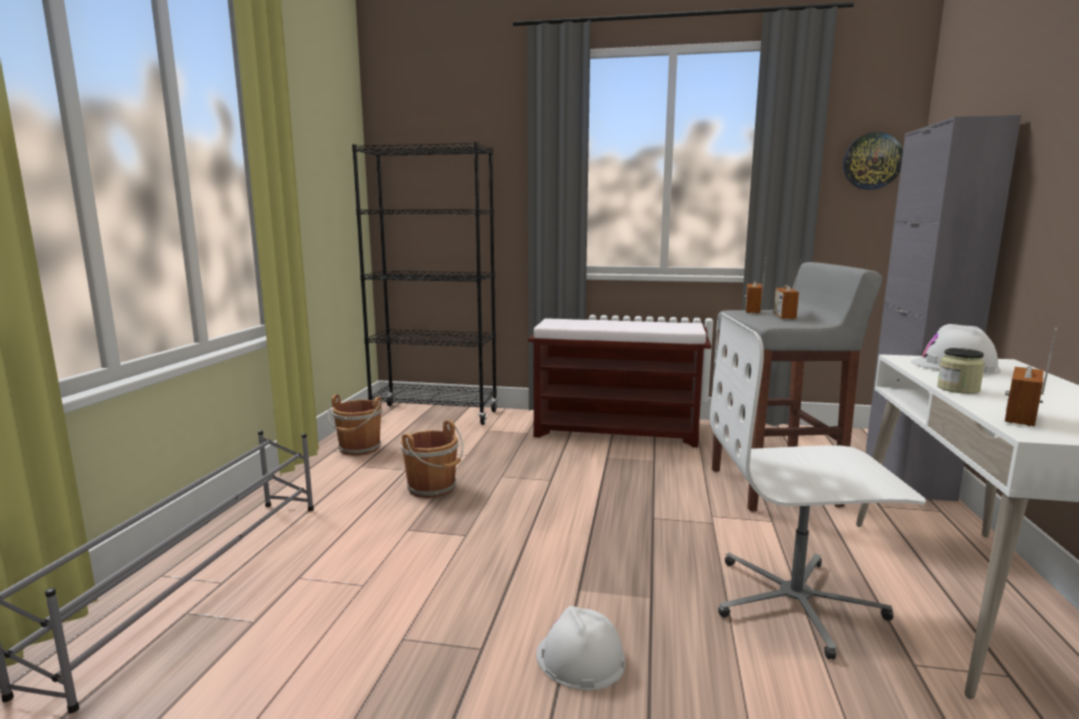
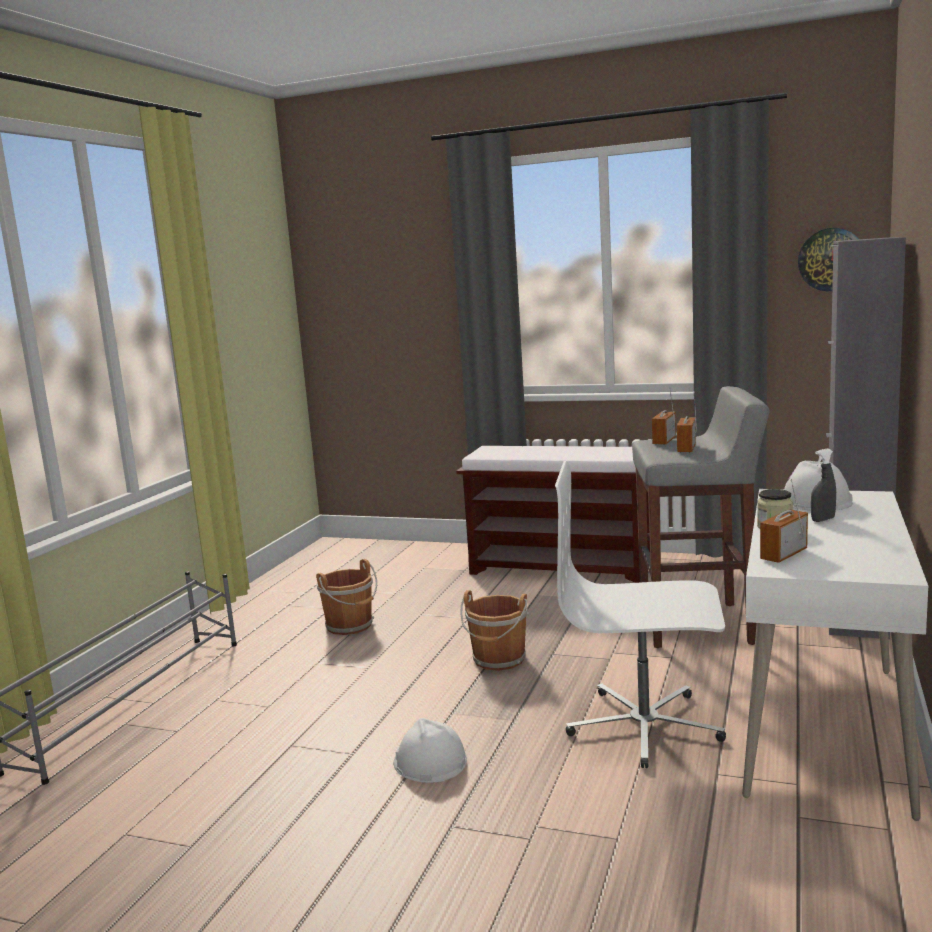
camera: 10 degrees right, 0 degrees up
brown bucket [328,394,382,456] -> brown bucket moved to [460,590,529,671]
black bookcase [352,142,498,425] -> none
none -> grey spray bottle [811,448,836,522]

